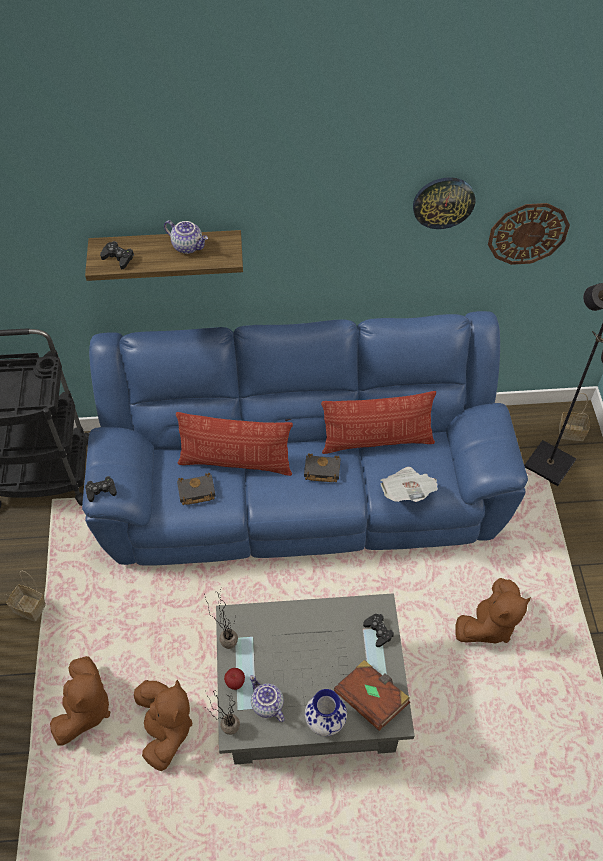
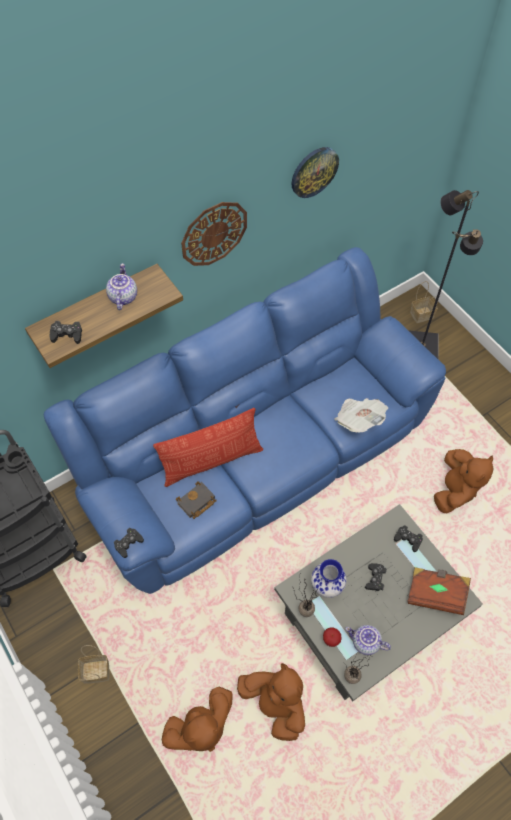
camera: 30 degrees left, 5 degrees up
brown plush toy [50,656,111,746] -> brown plush toy turned 75 degrees clockwise [162,687,233,752]
teapot [164,220,208,254] -> teapot turned 90 degrees counterclockwise [106,263,137,310]
black book [304,453,341,482] -> none
vase [305,689,347,737] -> vase moved to [311,559,347,598]
pillow [321,391,436,454] -> none
wall clock [488,203,570,265] -> wall clock moved to [181,202,247,266]
none -> black game controller [365,563,387,591]

